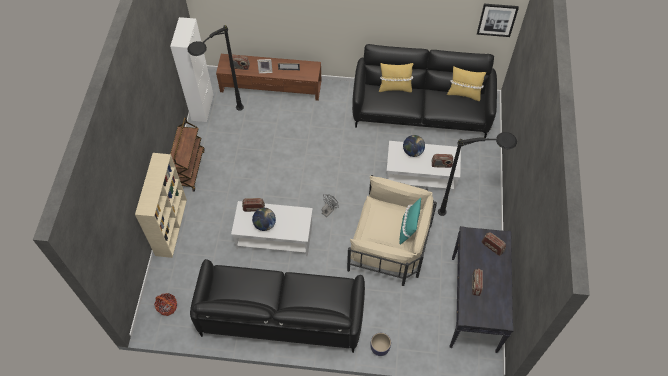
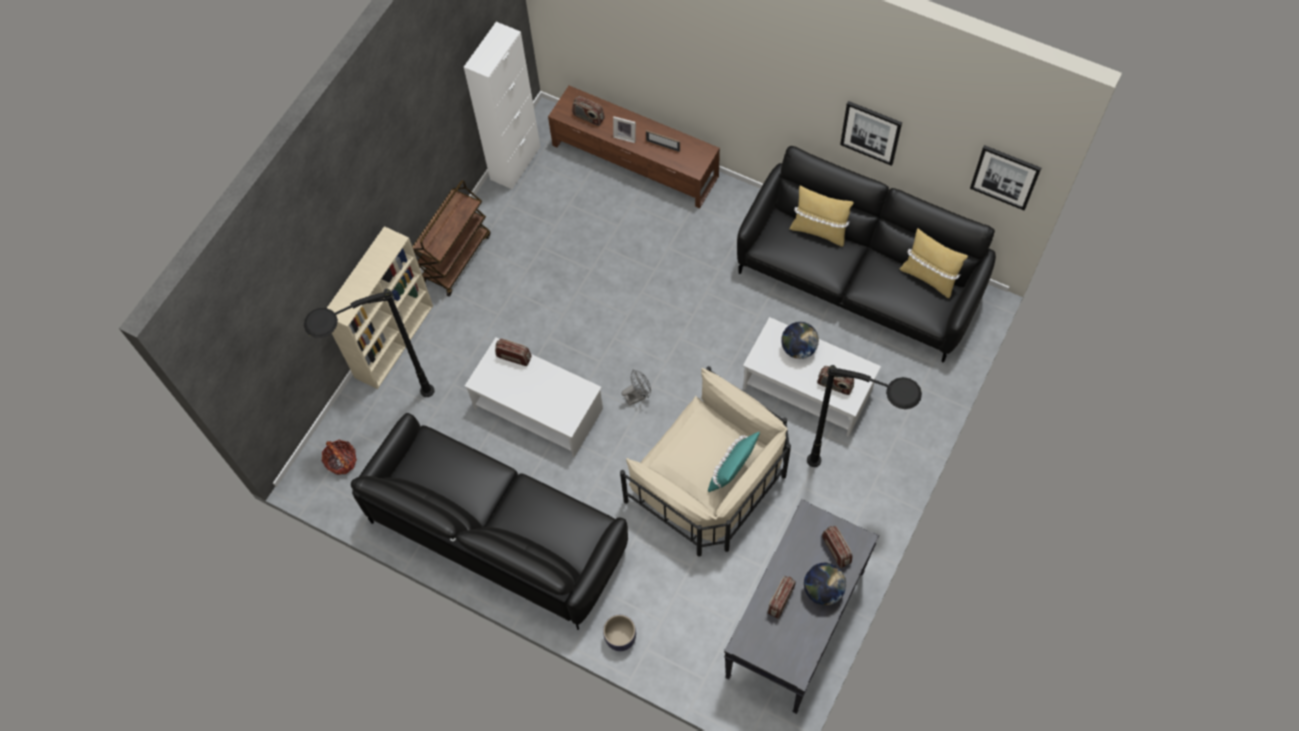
camera: 25 degrees right, 5 degrees up
black floor lamp [187,25,244,111] -> black floor lamp moved to [304,289,434,397]
globe [252,208,276,231] -> globe moved to [804,563,846,605]
none -> picture [840,101,902,166]

